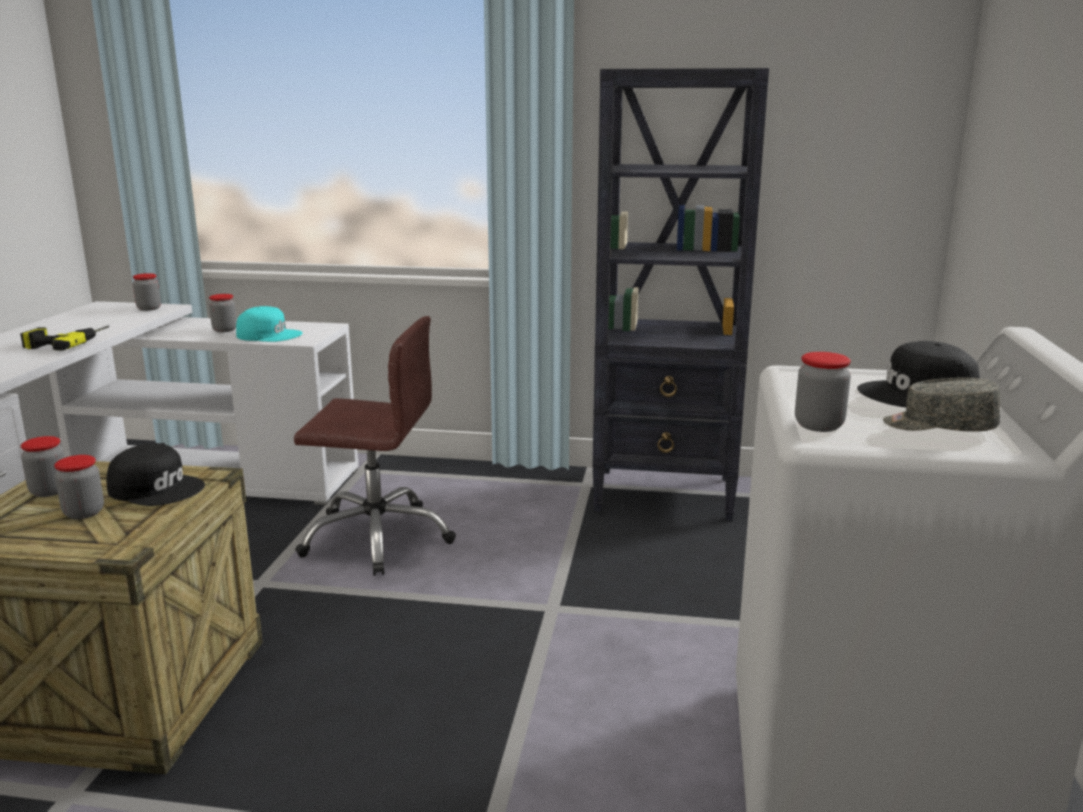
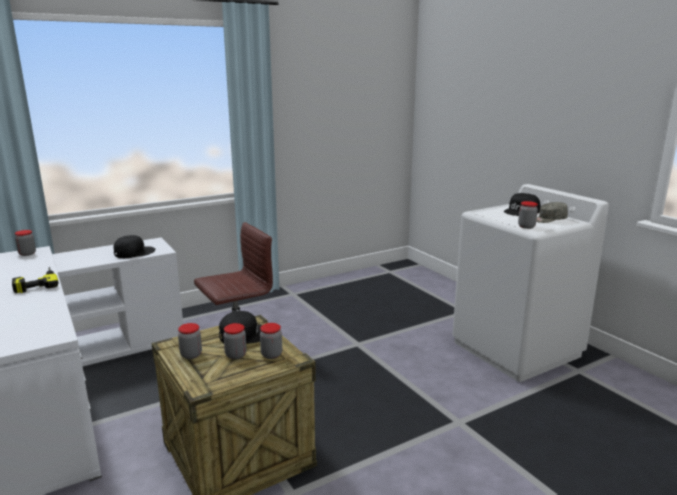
camera: 40 degrees left, 0 degrees up
jar [209,294,237,332] -> jar moved to [260,323,282,359]
turquoise cap [236,306,303,342] -> black cap [113,235,155,258]
black bookcase [592,68,769,521] -> none

